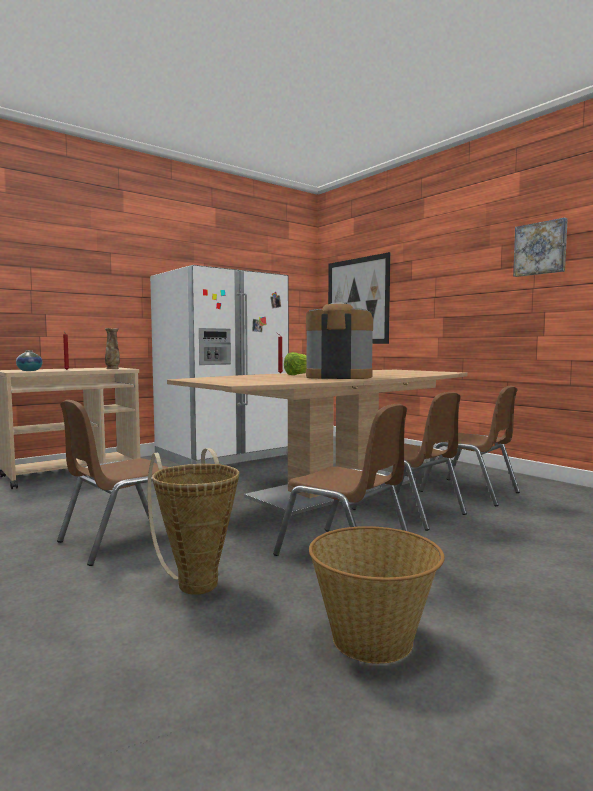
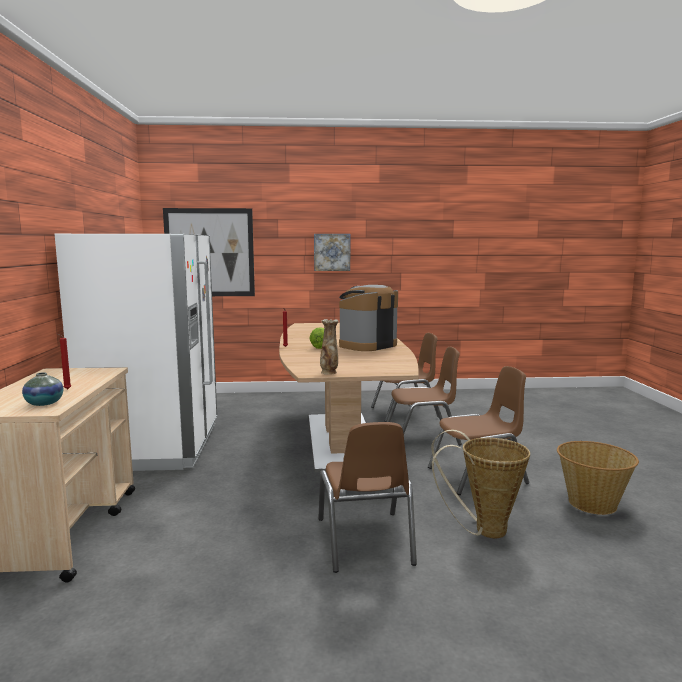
camera: 55 degrees left, 5 degrees up
vase [105,328,120,369] -> vase moved to [320,319,339,375]
picture [513,217,568,277] -> picture moved to [314,234,350,271]

